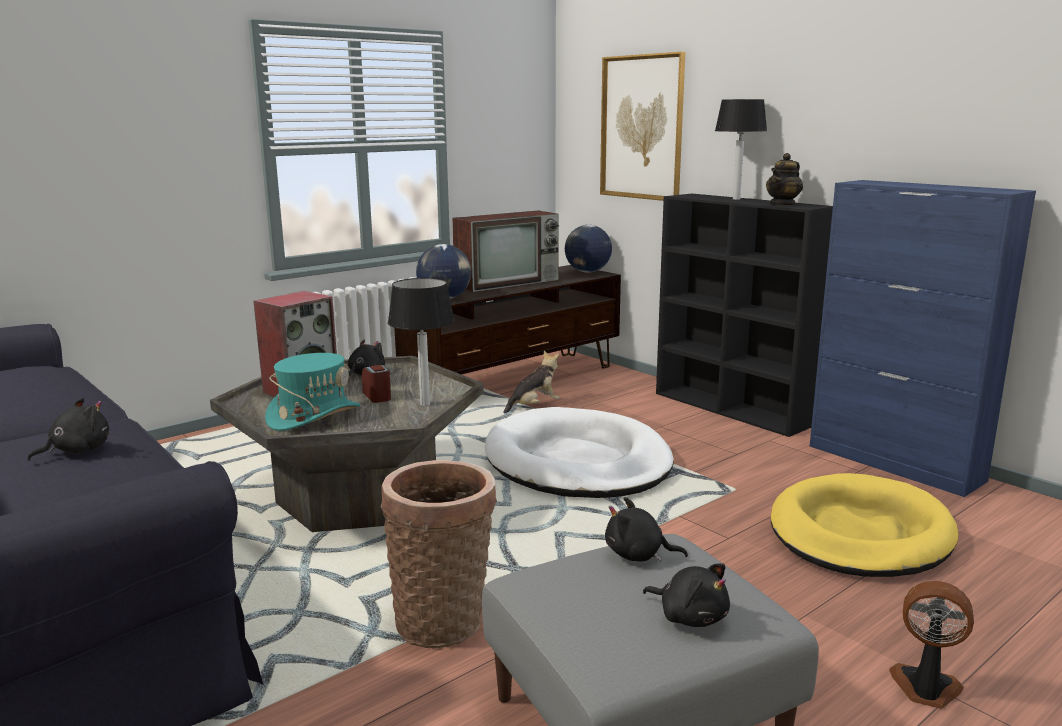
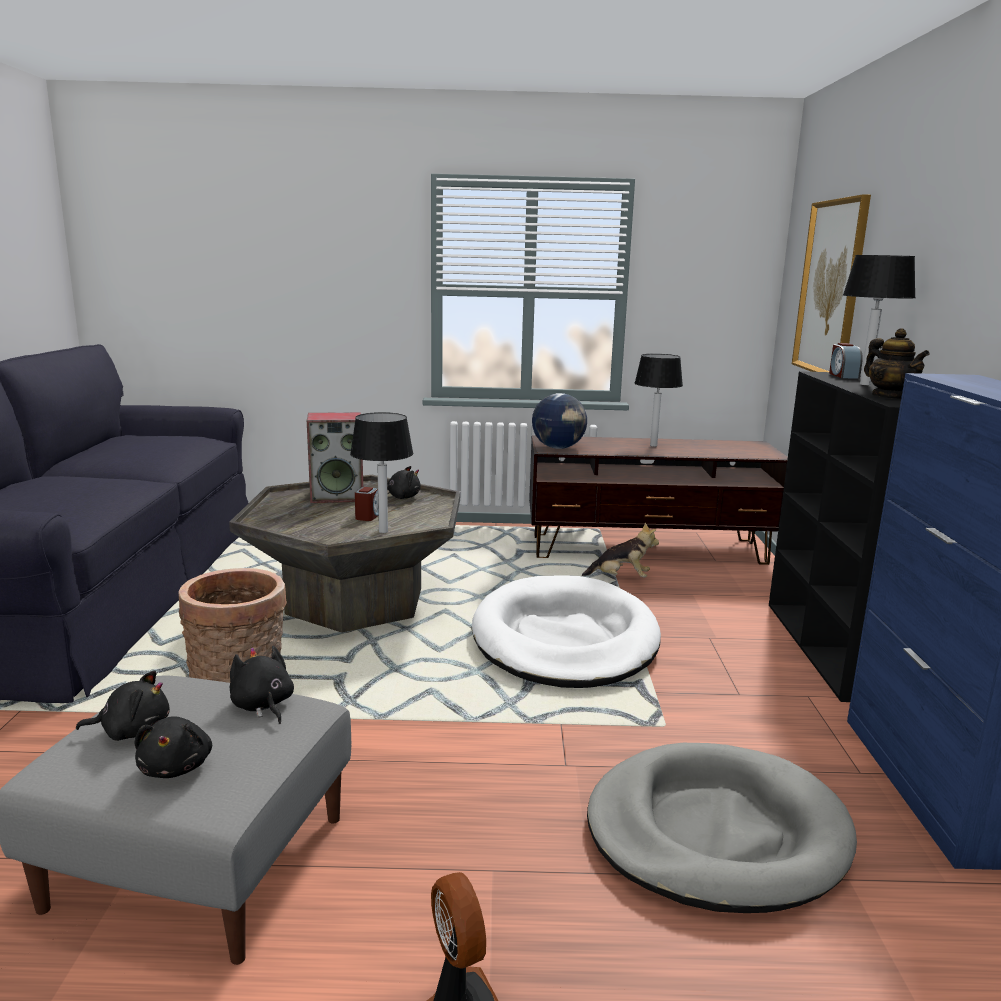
camera: 40 degrees right, 0 degrees up
black plush toy [27,398,109,461] -> black plush toy moved to [76,671,170,741]
turquoise hat [265,353,360,431] -> none
television [452,211,559,292] -> table lamp [635,354,683,447]
globe [565,225,612,273] -> none
teapot [766,153,803,206] -> teapot turned 105 degrees counterclockwise [864,328,930,399]
yellow dog bed [771,473,958,577] -> grey dog bed [587,743,857,913]
none -> alarm clock [829,343,863,379]

